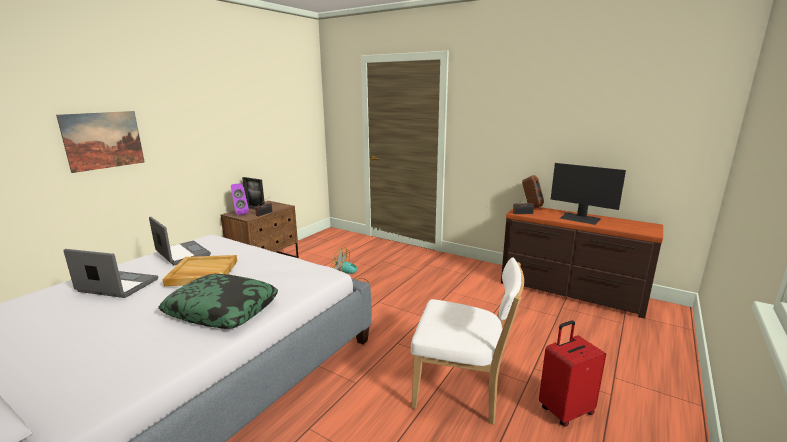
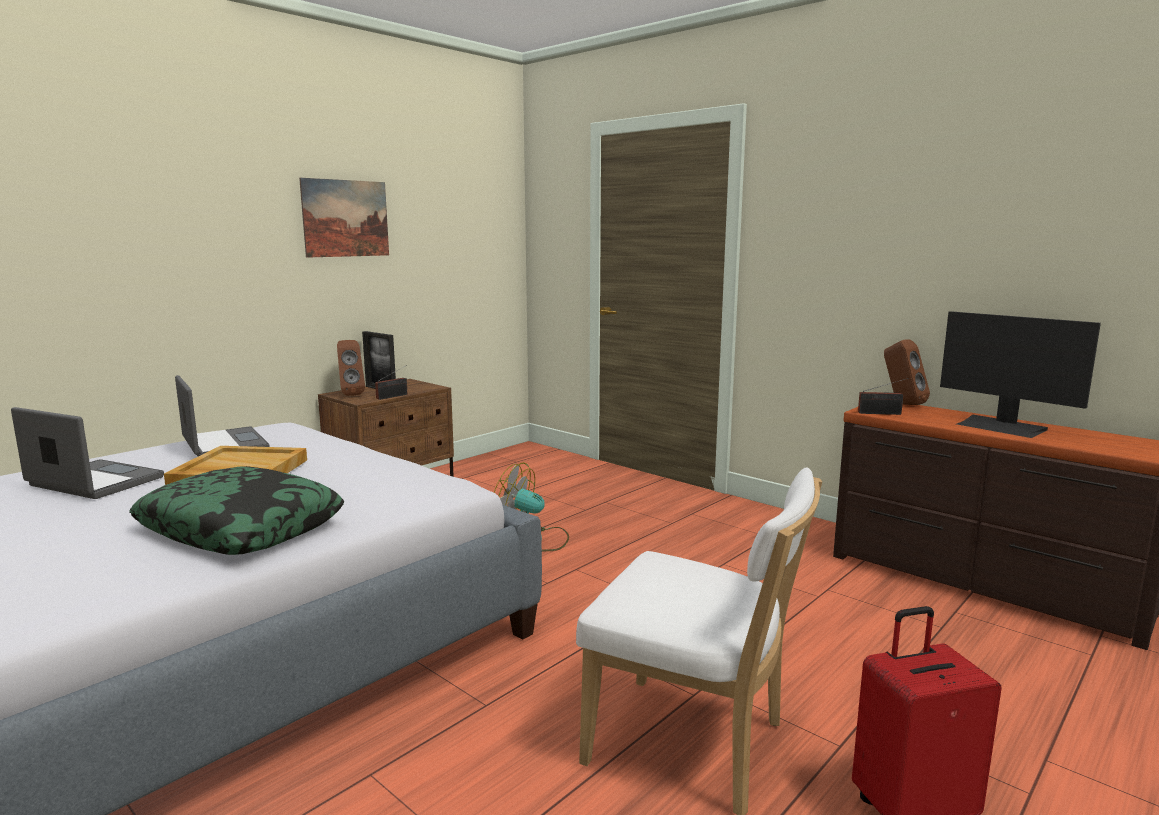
camera: 10 degrees right, 5 degrees down
picture [56,111,145,173] -> picture moved to [299,178,389,258]
purple speaker [231,184,249,215] -> brown speaker [337,340,365,396]

